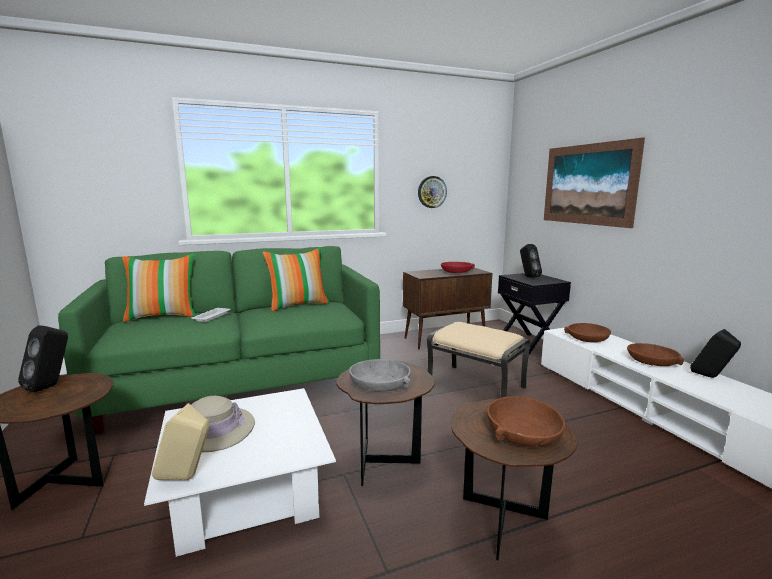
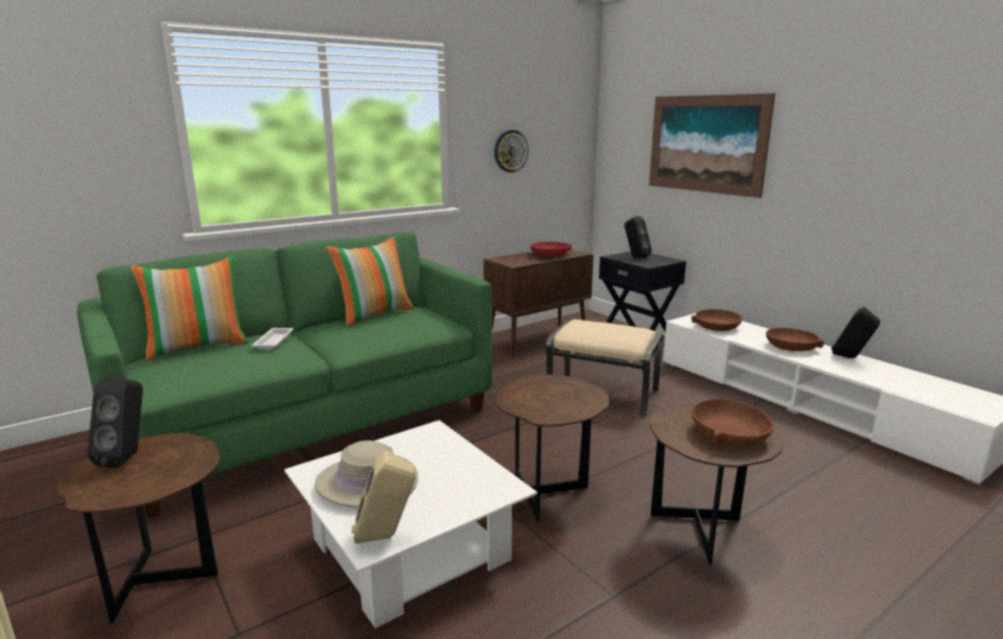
camera: 15 degrees left, 5 degrees up
grey bowl [349,359,411,392] -> none

